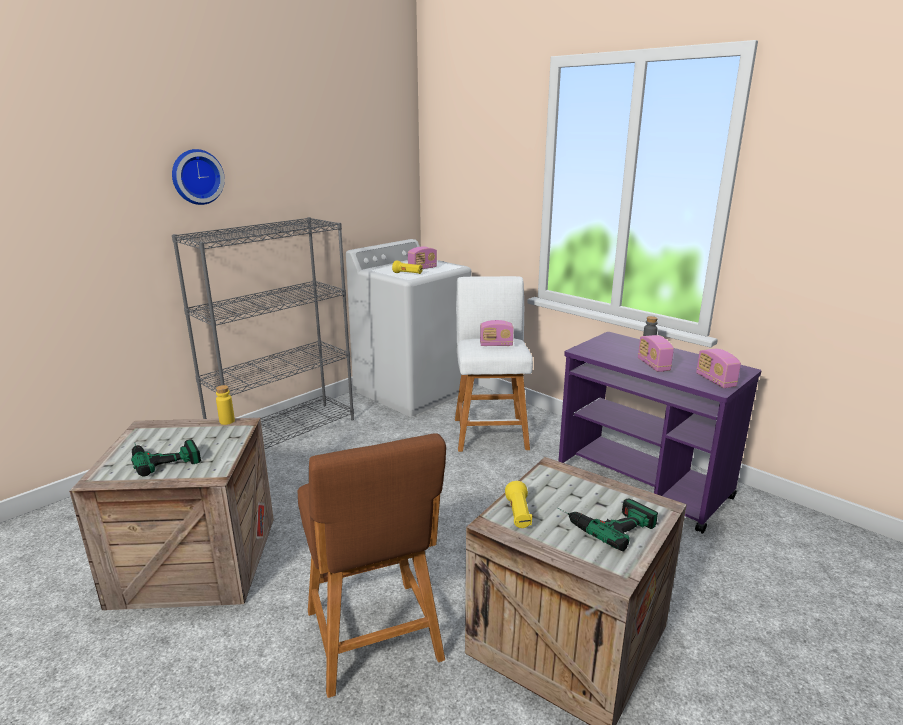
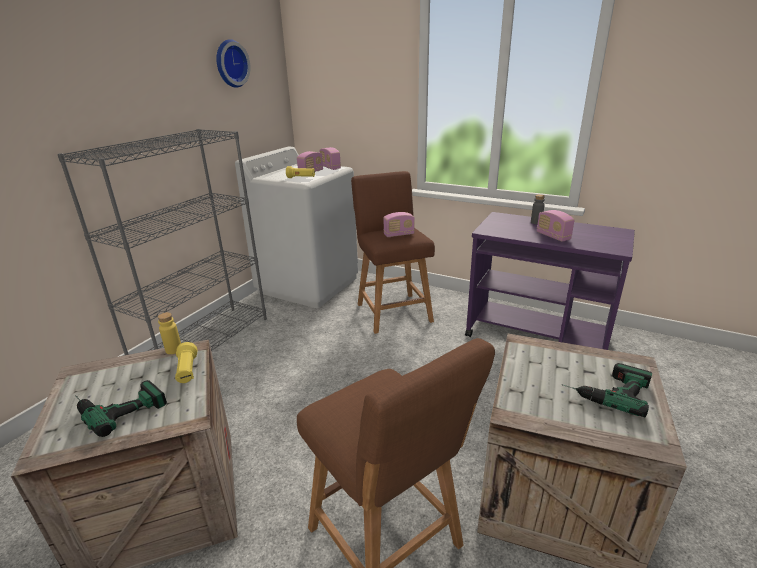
camera: 15 degrees left, 5 degrees up
wall clock [172,149,225,205] -> wall clock moved to [216,39,251,88]
white stool [455,276,533,452] -> brown stool [351,171,435,334]
yellow flashlight [505,481,532,528] -> yellow flashlight moved to [175,342,198,383]
radio [696,349,741,388] -> radio moved to [319,147,341,170]

